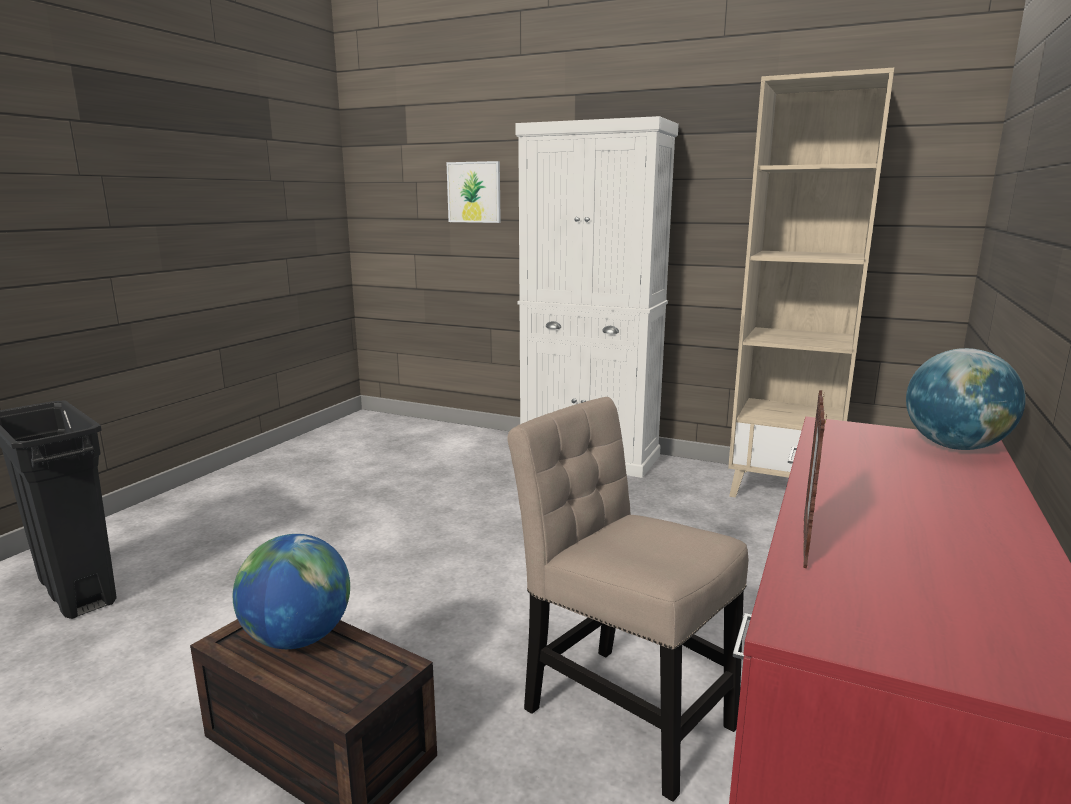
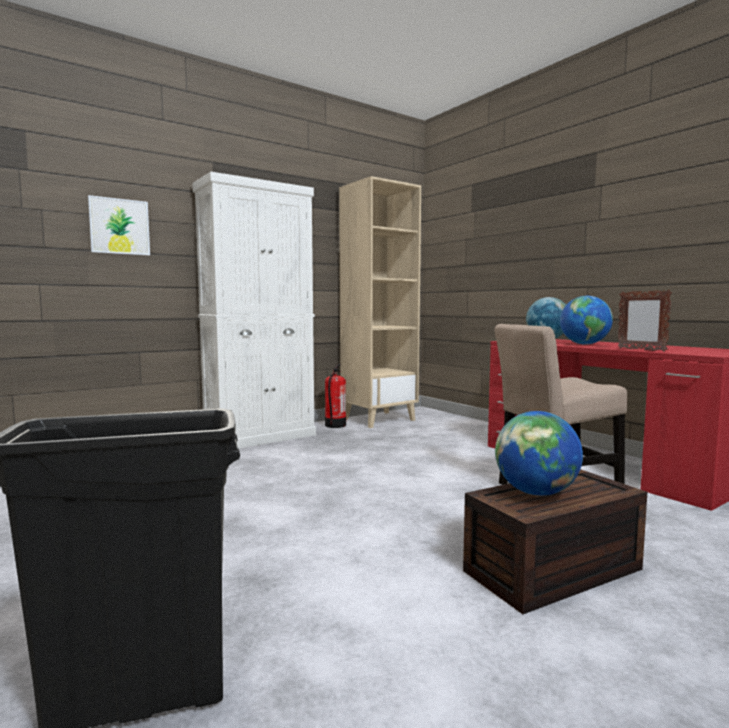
camera: 60 degrees left, 10 degrees down
none -> fire extinguisher [325,364,346,428]
none -> globe [560,296,613,345]

